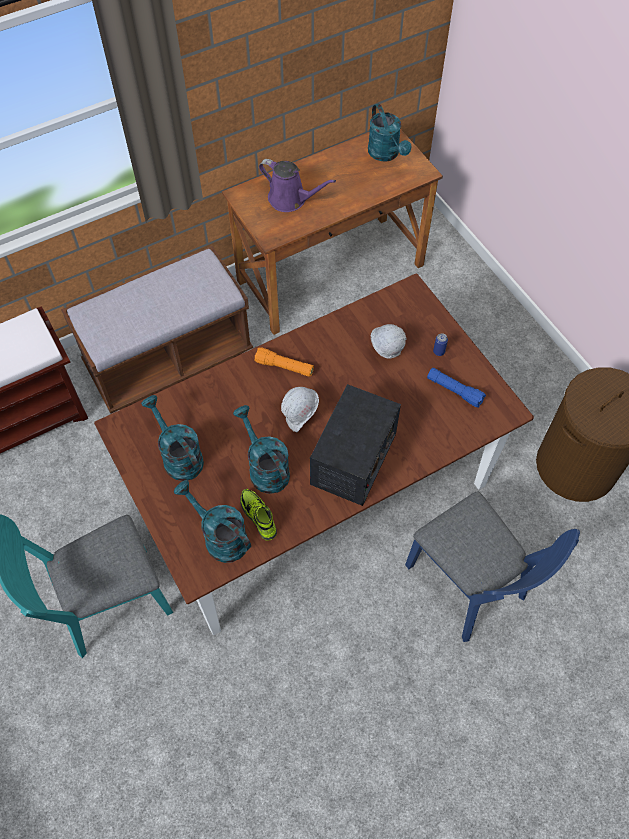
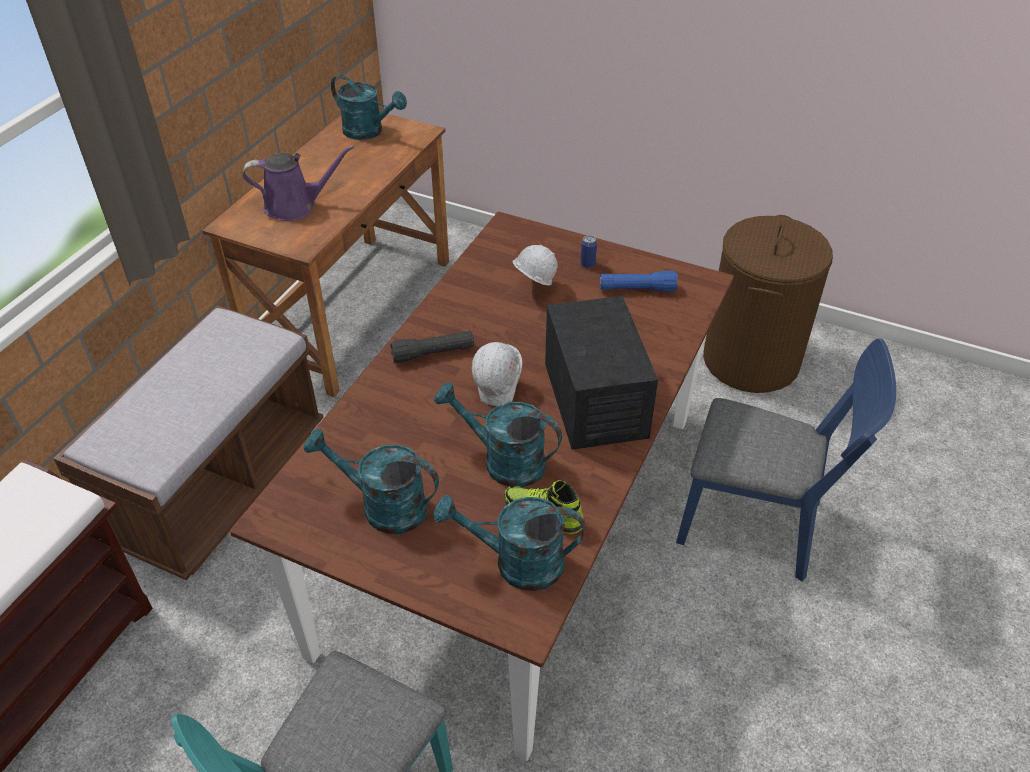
camera: 35 degrees left, 15 degrees down
orange flashlight [254,347,314,377] -> black flashlight [390,330,474,363]

